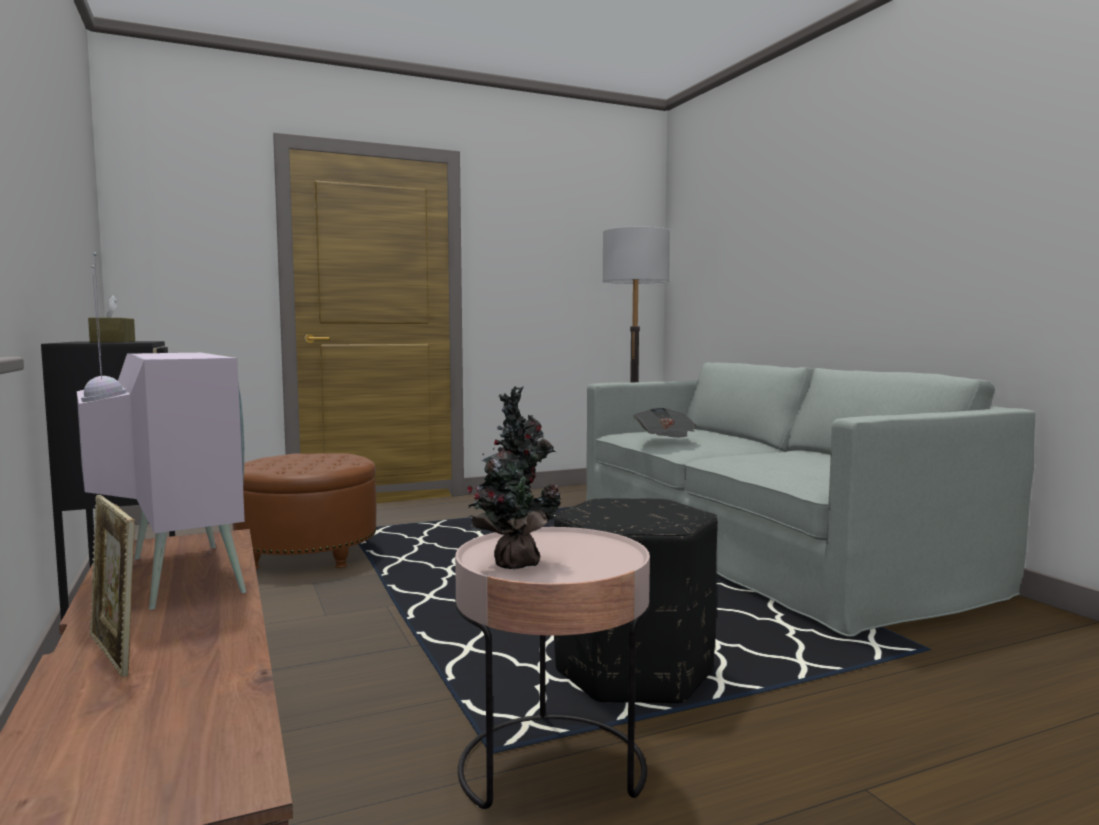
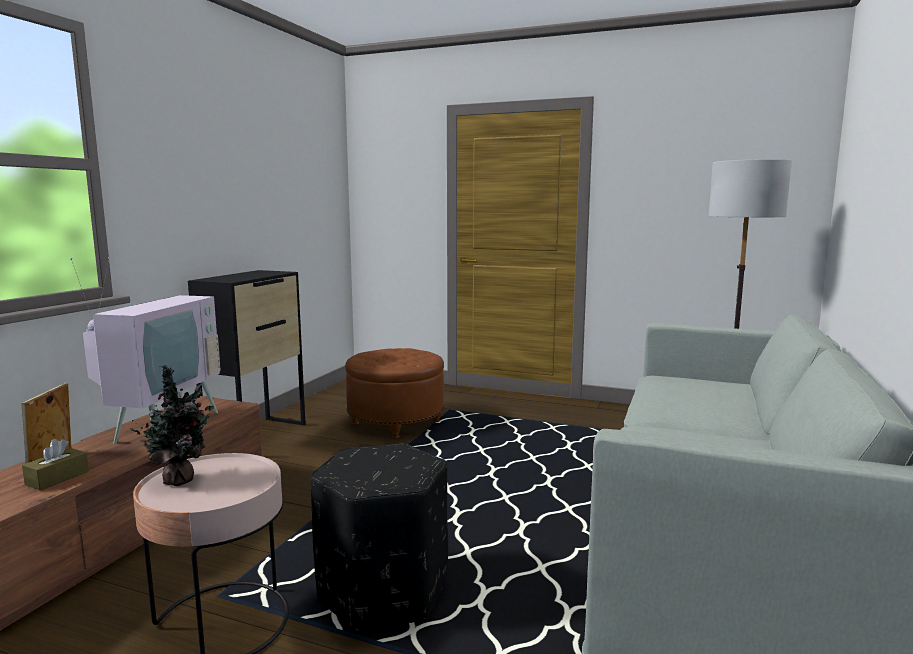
camera: 45 degrees right, 5 degrees up
brown tissue box [88,295,135,342] -> brown tissue box moved to [22,439,89,490]
newspaper [633,408,697,438] -> none

